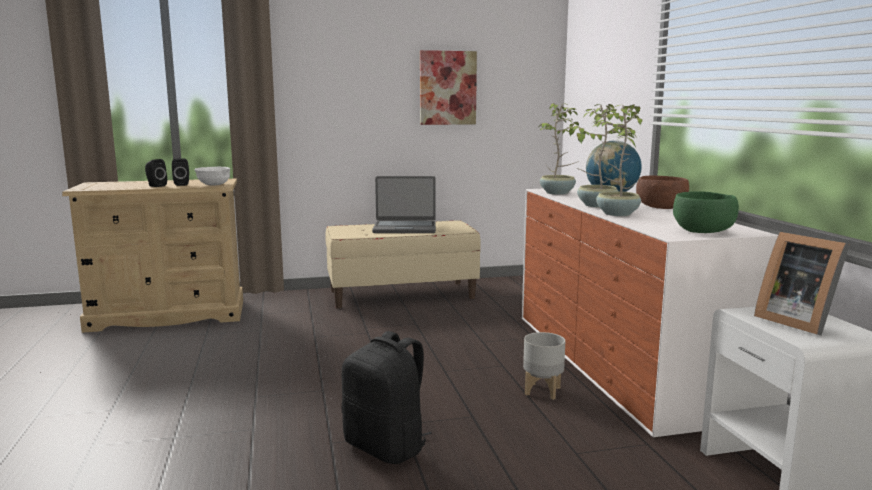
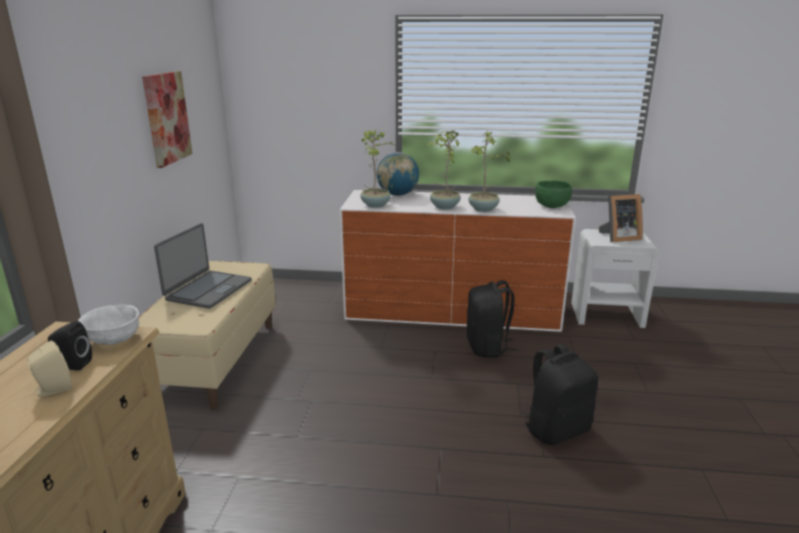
camera: 70 degrees left, 10 degrees up
black speaker [145,159,167,187] -> beige speaker [28,340,72,397]
grey planter [523,332,565,400] -> black backpack [467,280,518,358]
brown bowl [636,176,689,209] -> none

